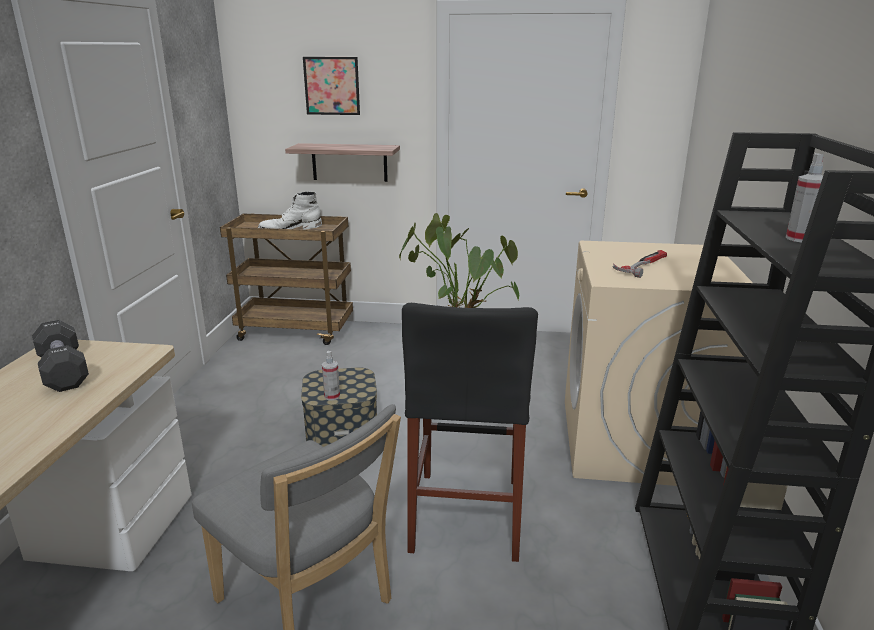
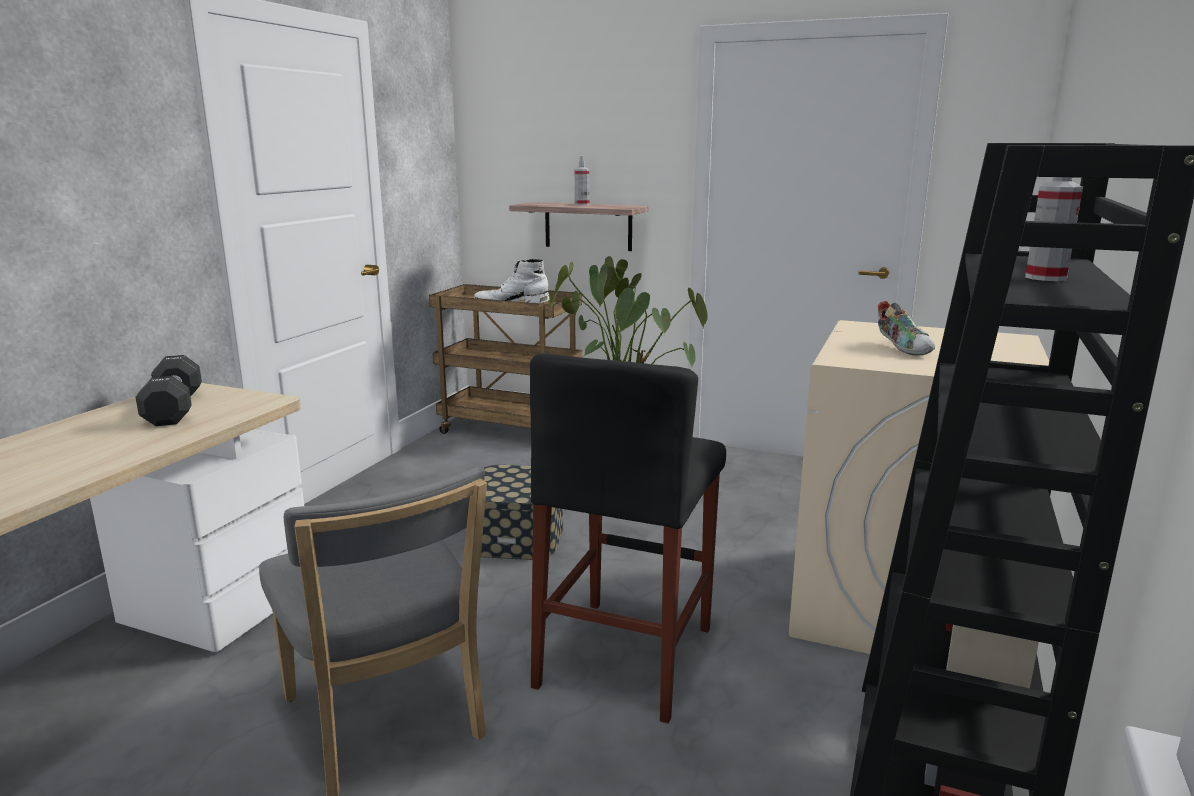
camera: 15 degrees right, 5 degrees down
picture [303,57,360,115] -> none
spray bottle [322,351,340,400] -> spray bottle moved to [575,155,589,206]
hammer [612,250,667,278] -> shoe [878,301,935,356]

